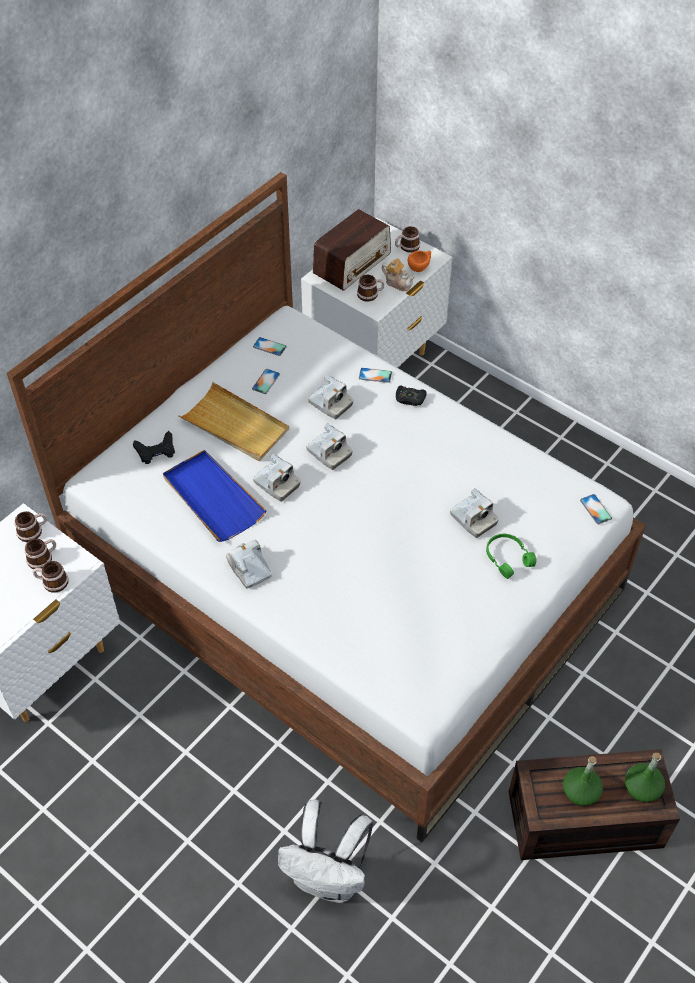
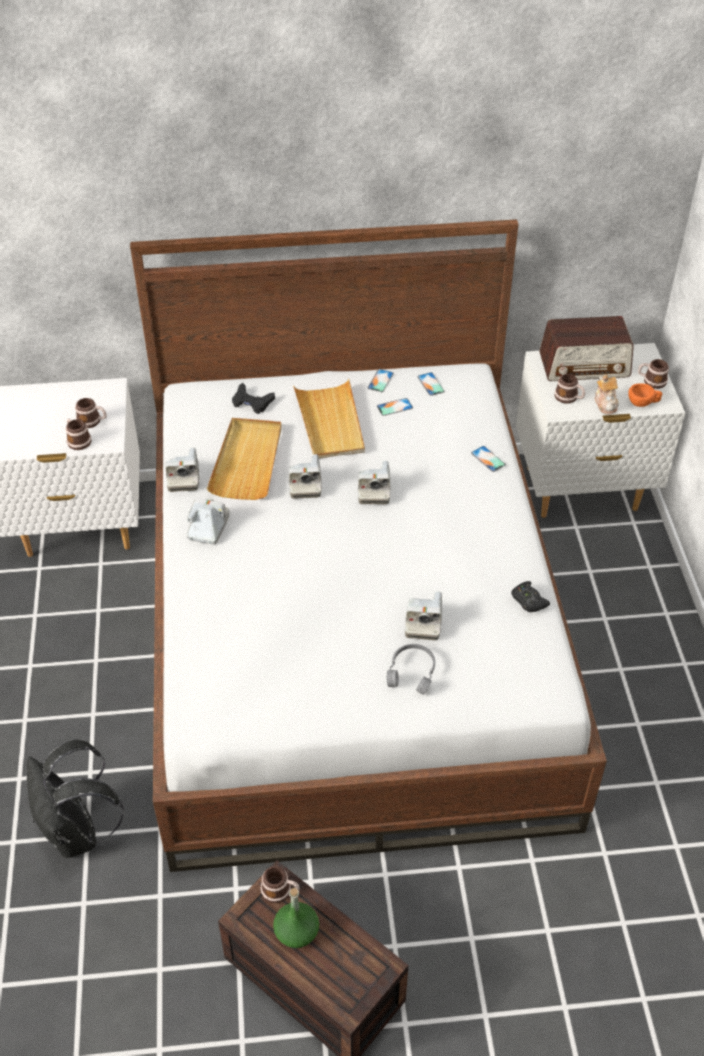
camera: 45 degrees right, 5 degrees down
mug [14,511,47,542] -> mug moved to [261,866,300,903]
blue tray [163,450,267,542] -> beige tray [207,418,282,500]
white backpack [278,800,374,903] -> black backpack [27,740,124,858]
camera [308,375,353,419] -> camera moved to [165,448,199,492]
black game controller [396,386,427,406] -> black game controller moved to [511,581,550,612]
green headphones [486,534,536,579] -> grey headphones [387,644,435,695]
phone [580,494,612,524] -> phone moved to [368,369,394,392]
green bottle [625,753,665,802] -> none

